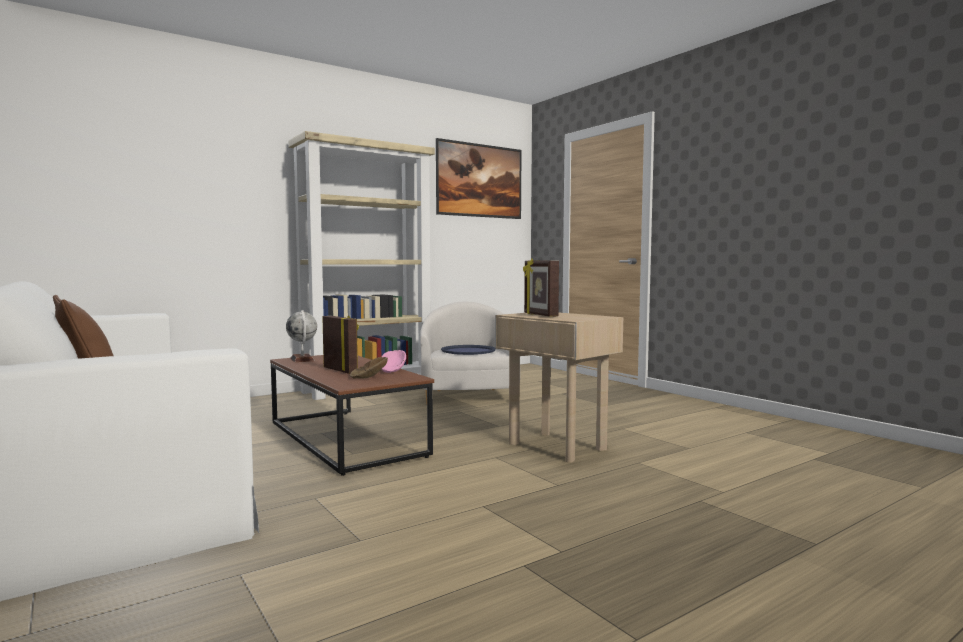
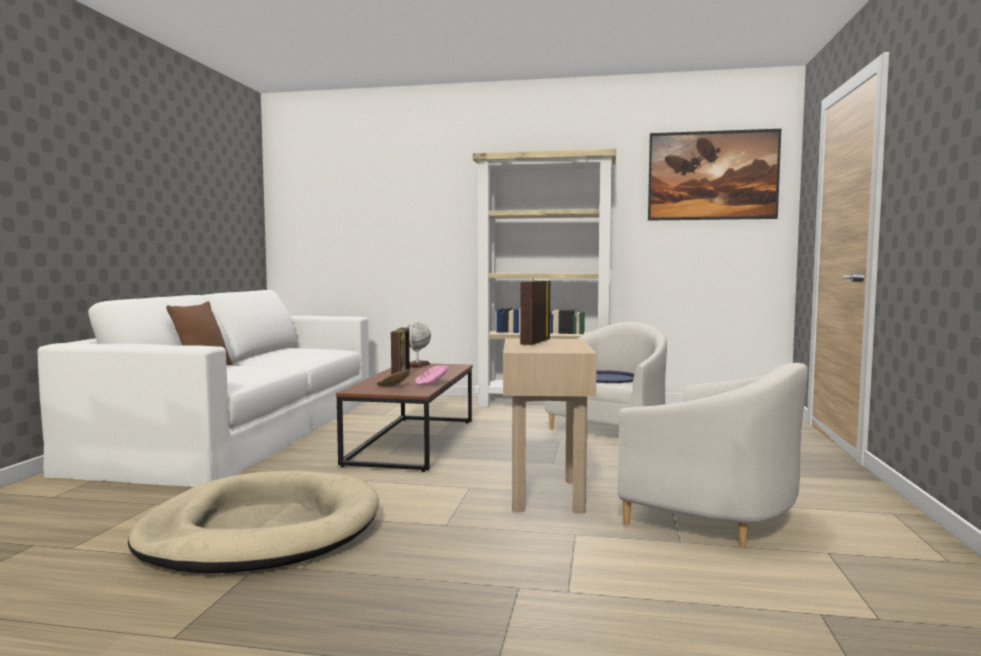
camera: 45 degrees right, 0 degrees up
none -> beige dog bed [128,471,379,574]
none -> white armchair [618,363,808,547]

